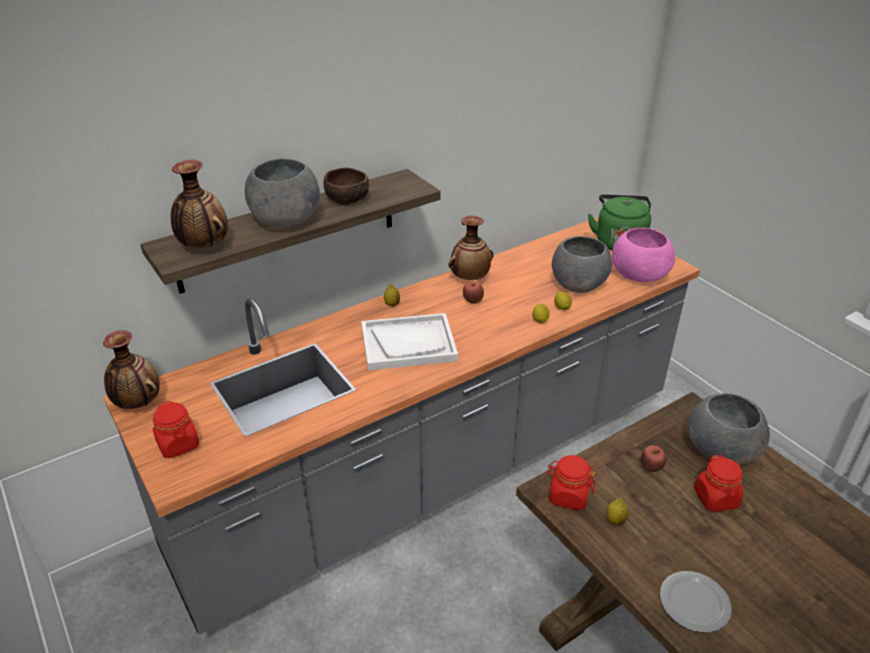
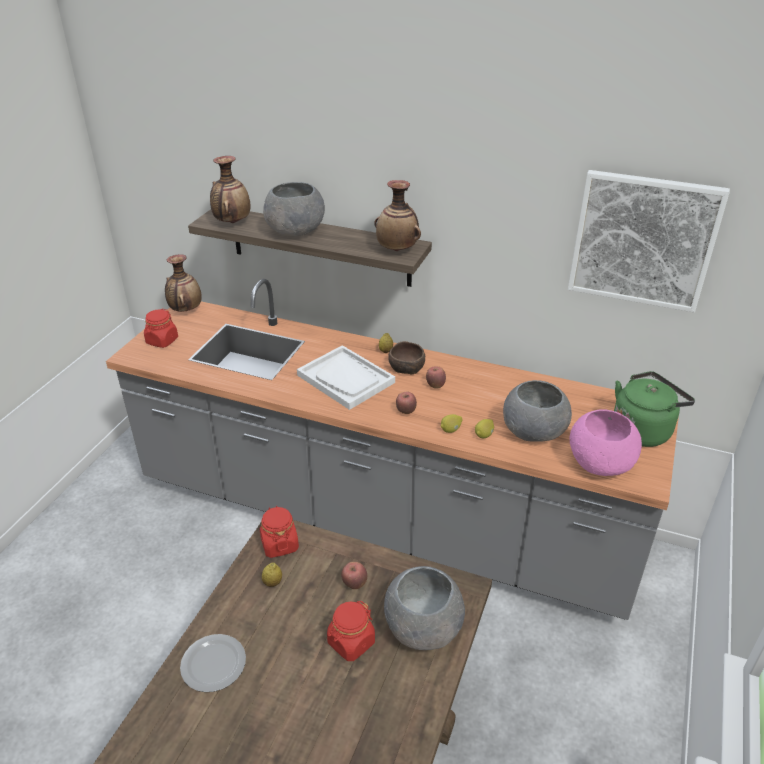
camera: 55 degrees right, 0 degrees up
brown bowl [324,167,369,205] -> brown bowl moved to [388,341,425,375]
vase [448,216,493,280] -> vase moved to [374,180,421,251]
none -> apple [396,391,417,414]
none -> picture [568,170,730,312]

